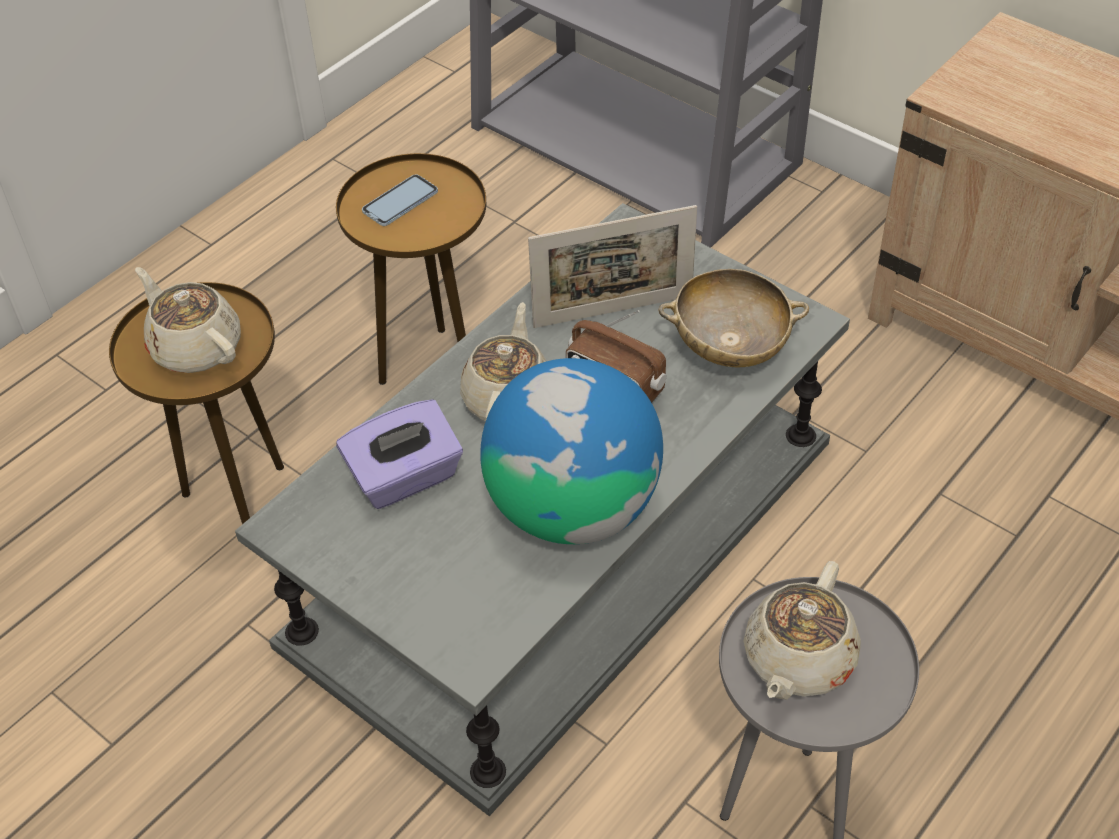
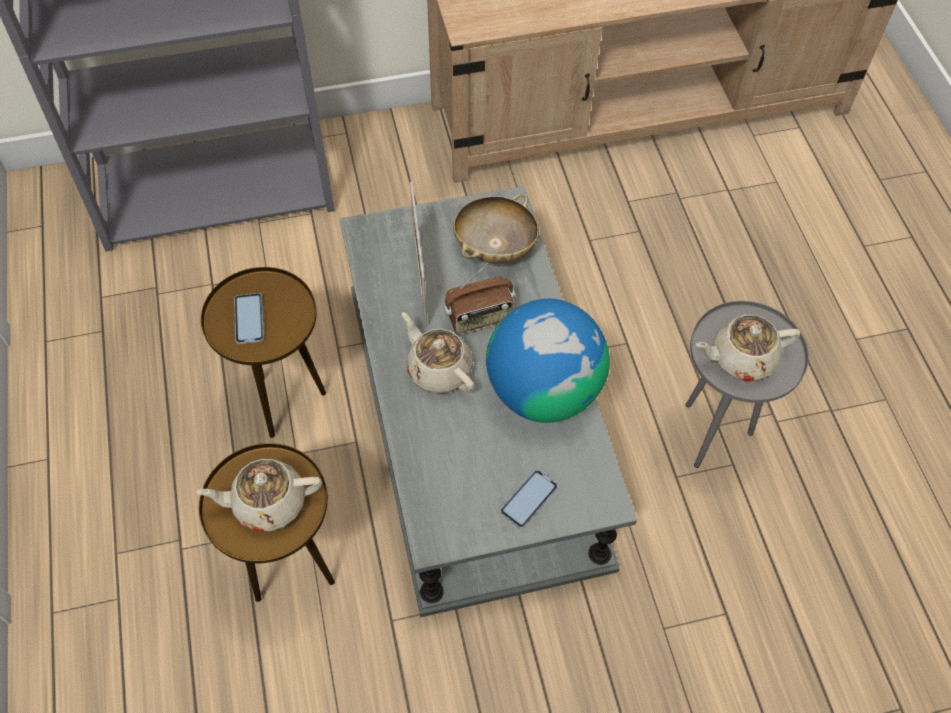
camera: 55 degrees left, 10 degrees up
purple tissue box [336,399,463,509] -> none
picture frame [528,205,697,328] -> picture frame turned 150 degrees clockwise [410,181,427,327]
beige teapot [743,561,861,700] -> beige teapot turned 105 degrees clockwise [696,315,800,381]
none -> phone [500,470,558,529]

